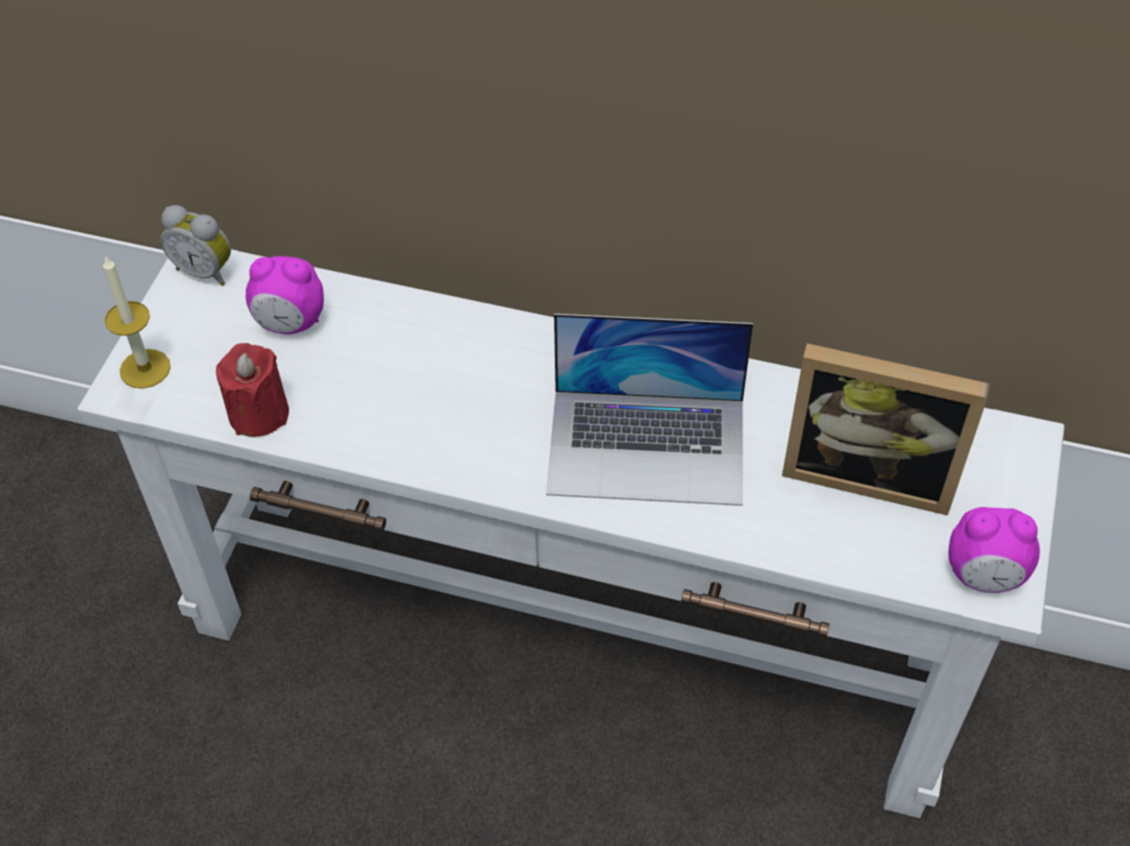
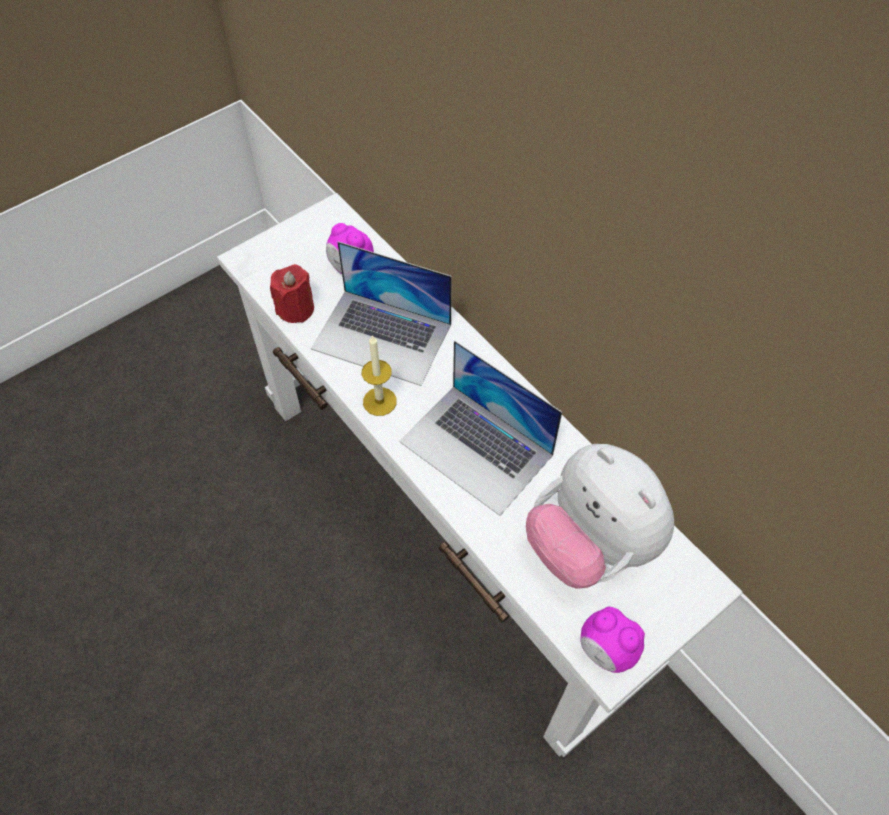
camera: 35 degrees right, 5 degrees up
candle [103,255,171,389] -> candle moved to [362,335,397,416]
alarm clock [161,205,231,286] -> none
picture frame [782,343,990,515] -> plush toy [526,444,674,589]
none -> laptop [311,242,452,386]

